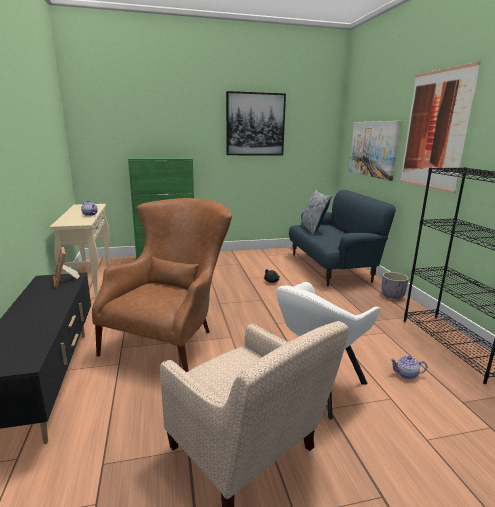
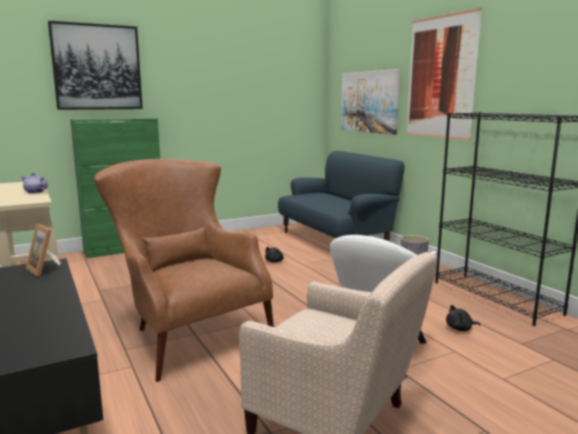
camera: 15 degrees left, 5 degrees down
brown armchair [92,198,232,372] -> brown armchair turned 45 degrees counterclockwise [94,159,274,382]
picture [226,91,286,155] -> picture moved to [48,21,143,110]
pillow [301,189,332,235] -> none
teapot [390,356,427,379] -> black plush toy [446,305,480,331]

